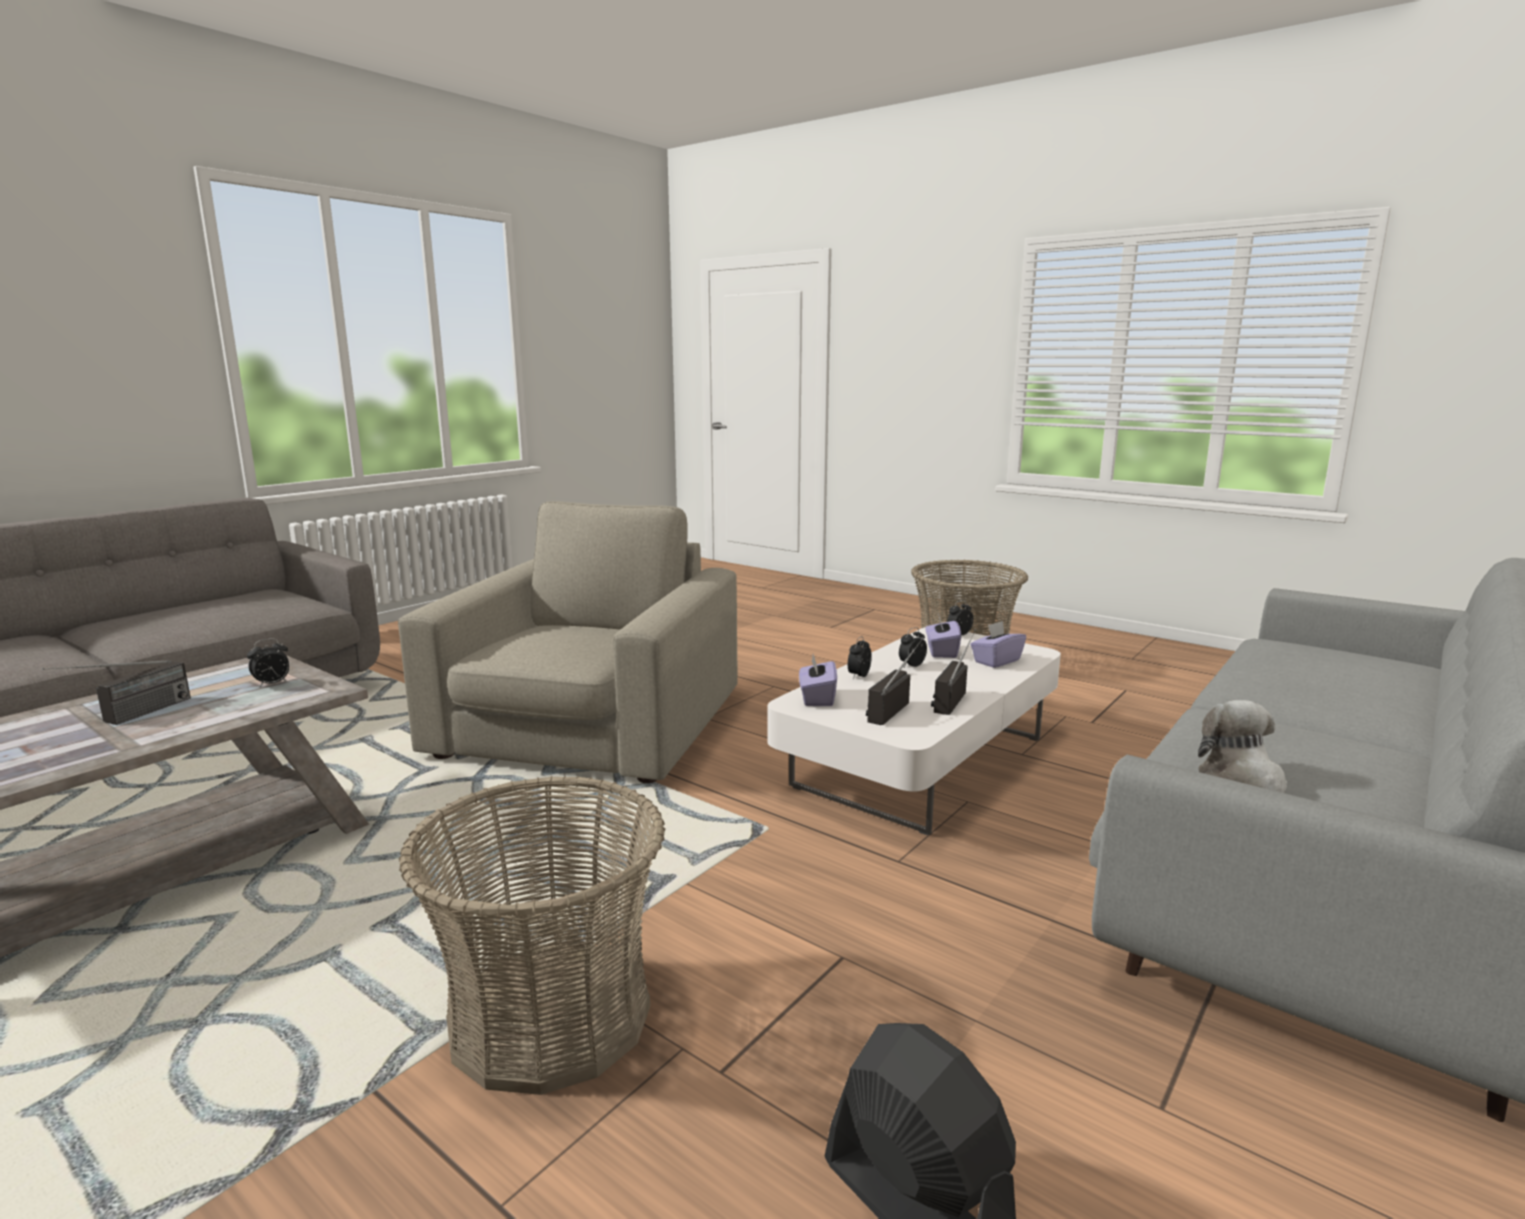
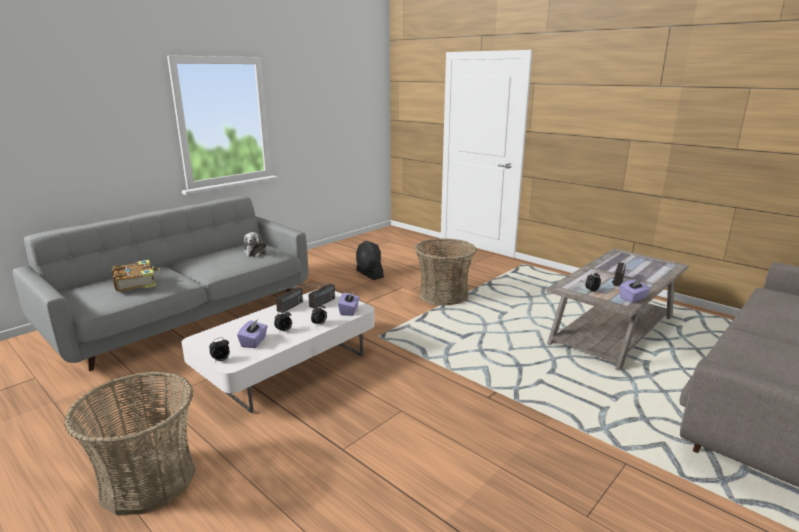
camera: 175 degrees left, 5 degrees up
beige armchair [398,501,738,783] -> none
purple tissue box [970,621,1026,668] -> purple tissue box moved to [619,279,650,303]
none -> book [112,260,160,292]

